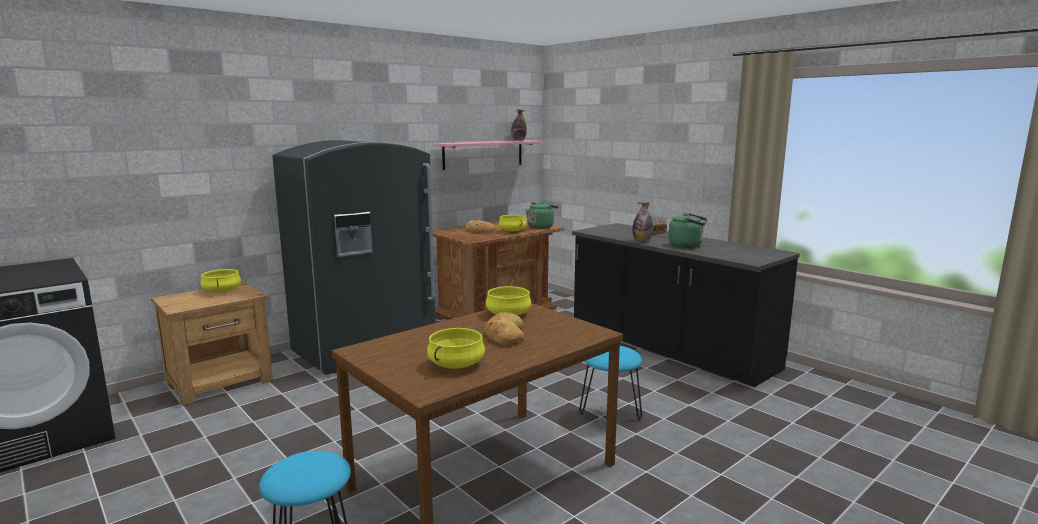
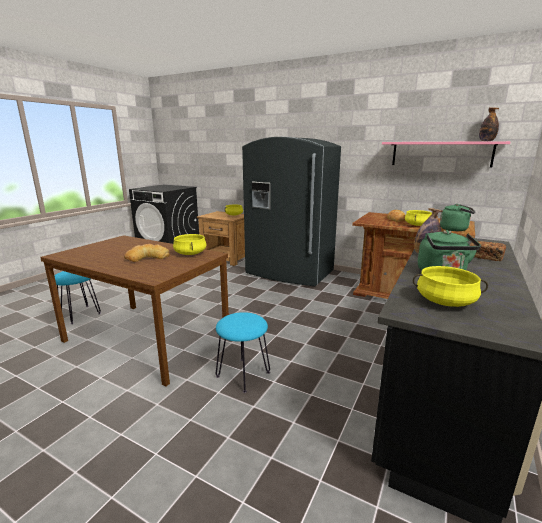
camera: 70 degrees right, 5 degrees up
yellow cooking pot [427,328,485,369] -> yellow cooking pot moved to [413,266,488,307]

